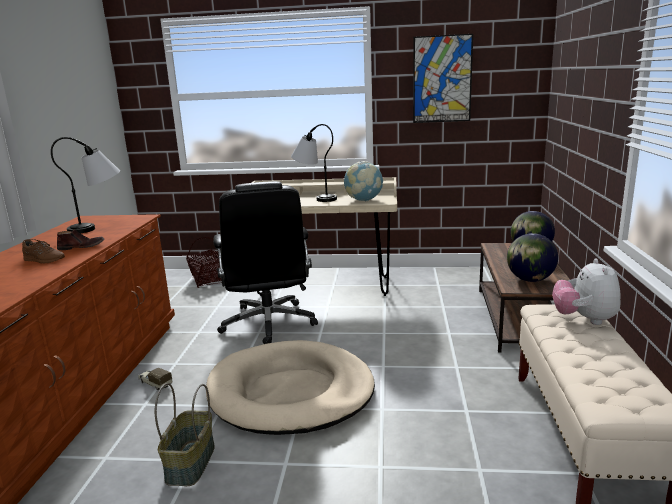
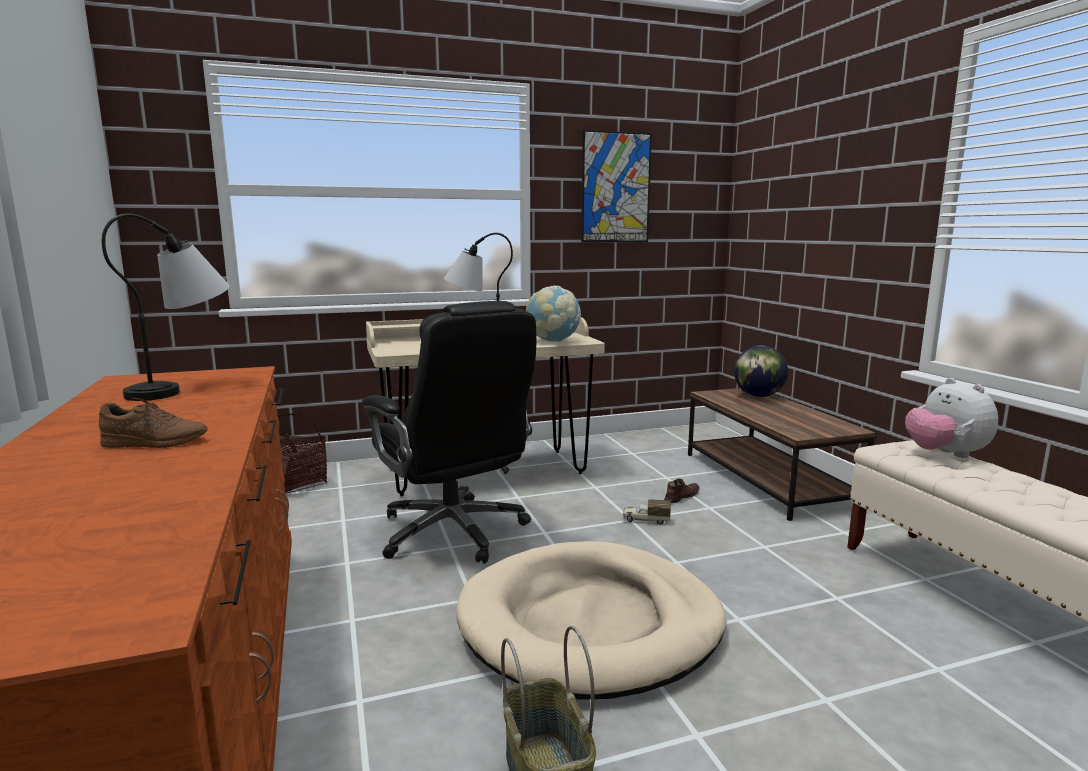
camera: 25 degrees left, 5 degrees down
brown shoe [57,229,105,250] -> brown shoe moved to [664,479,700,503]
toy truck [138,368,173,390] -> toy truck moved to [622,499,671,524]
globe [507,233,558,282] -> none

